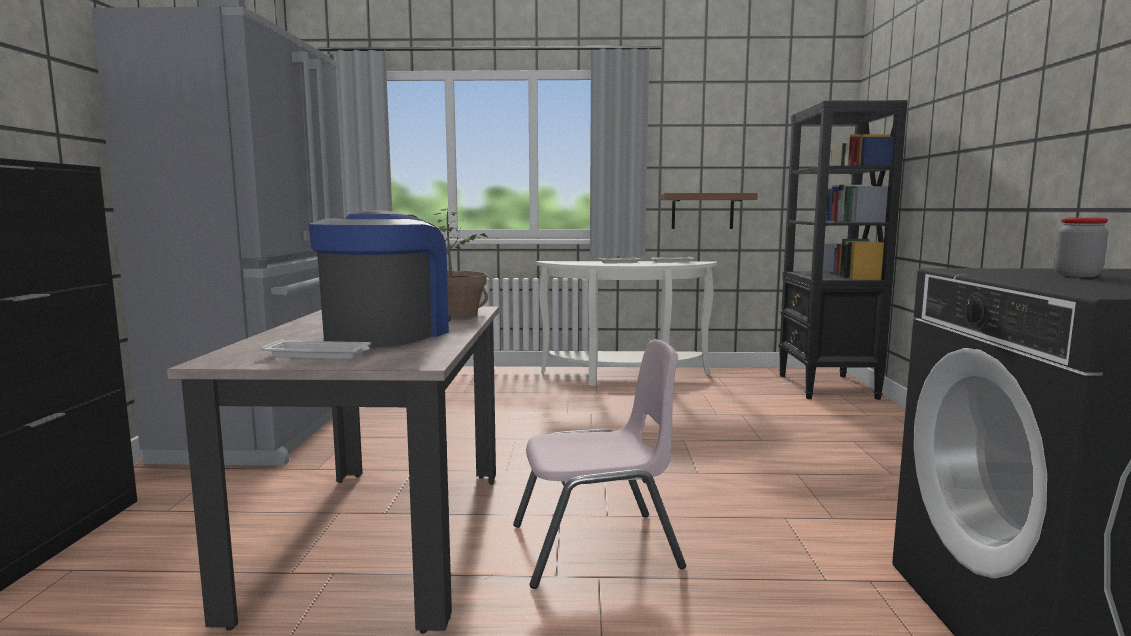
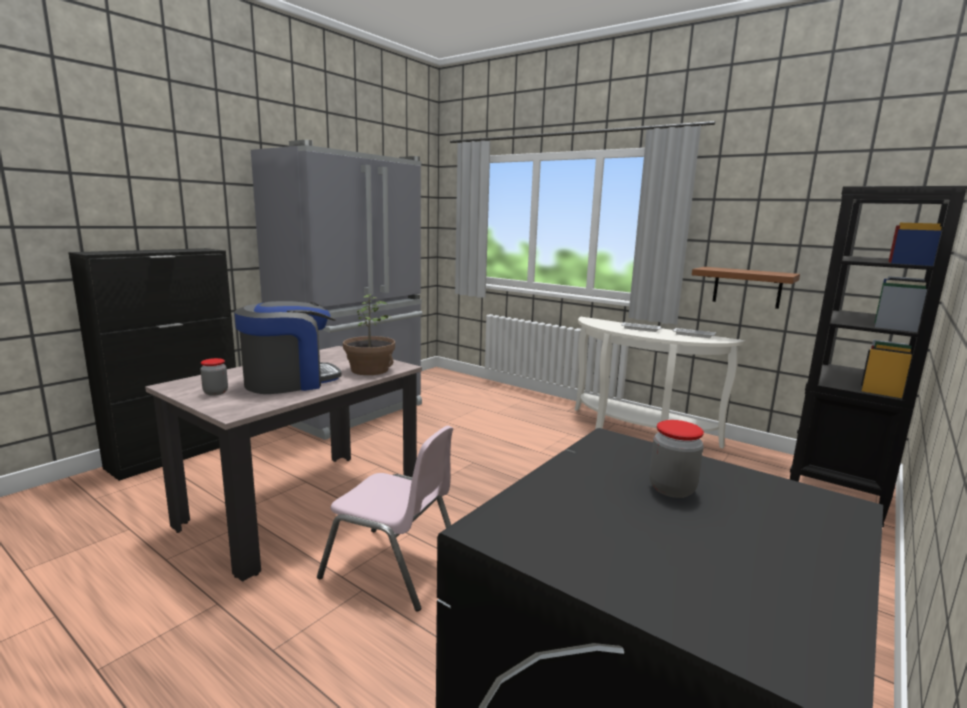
camera: 35 degrees right, 5 degrees up
white tray [261,339,371,359] -> jar [200,358,228,396]

